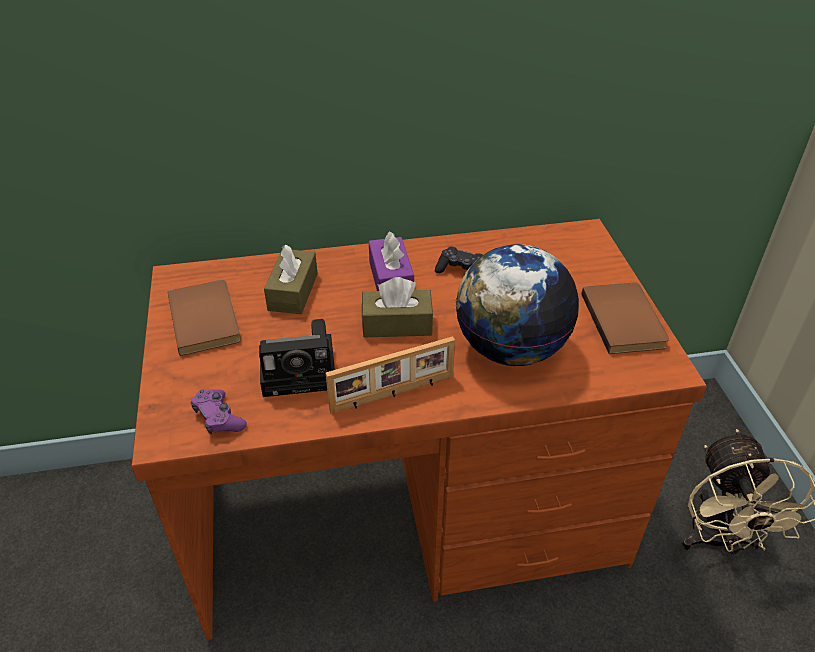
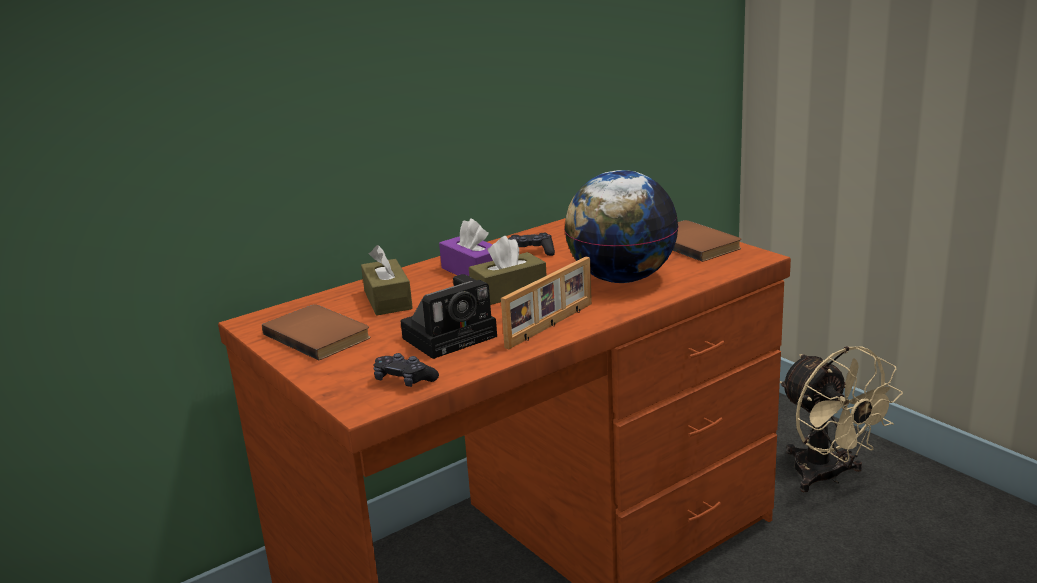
camera: 25 degrees left, 20 degrees down
purple game controller [191,389,247,434] -> black game controller [374,353,439,387]

